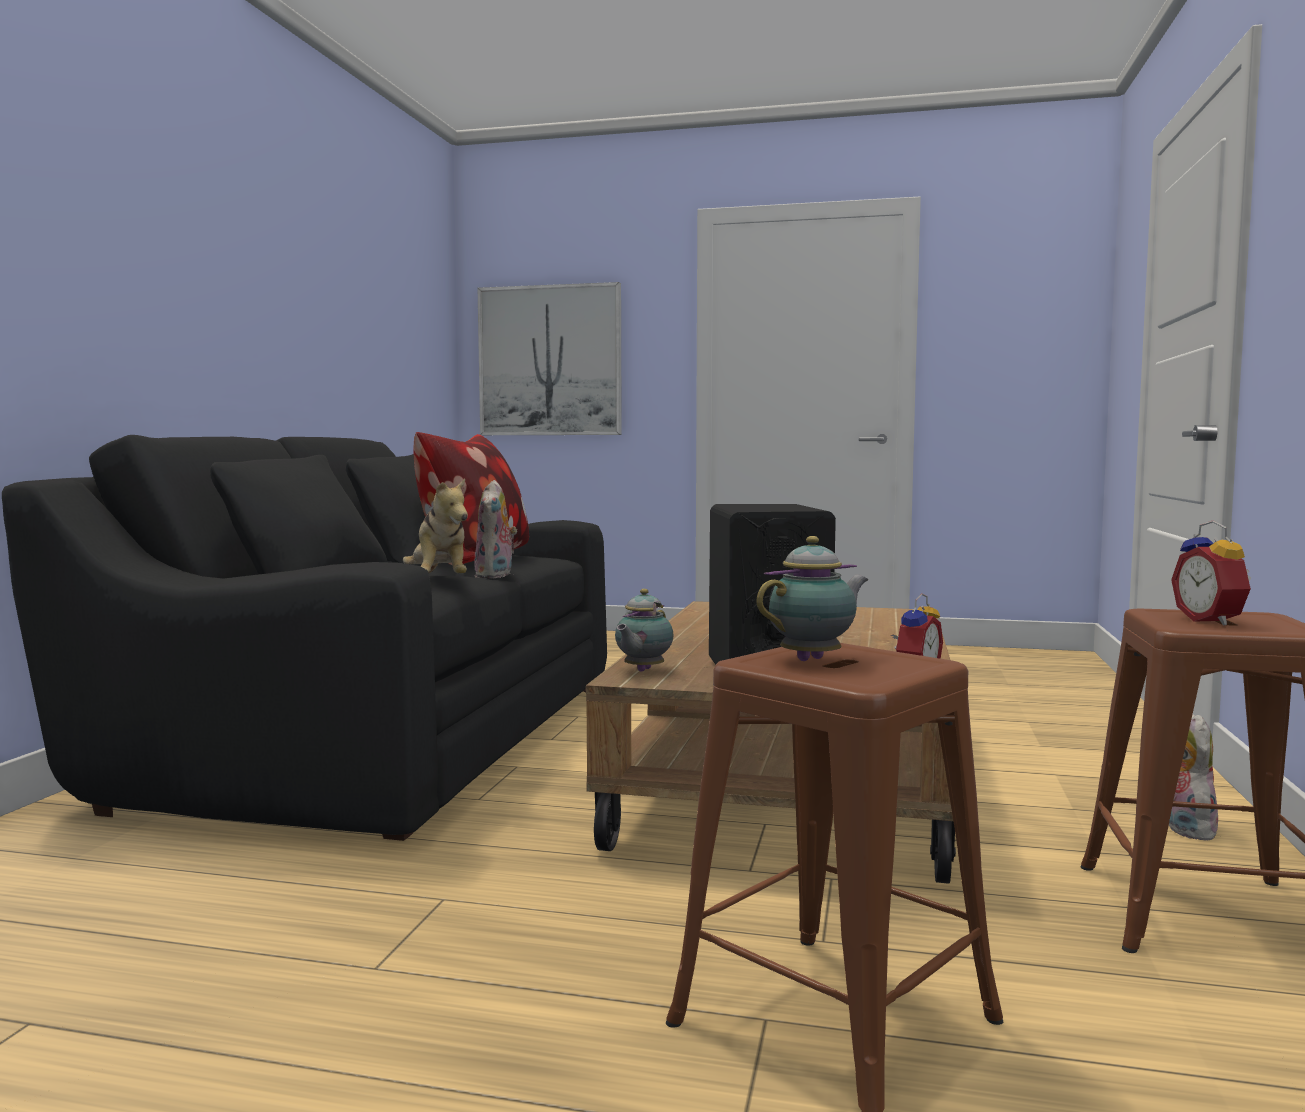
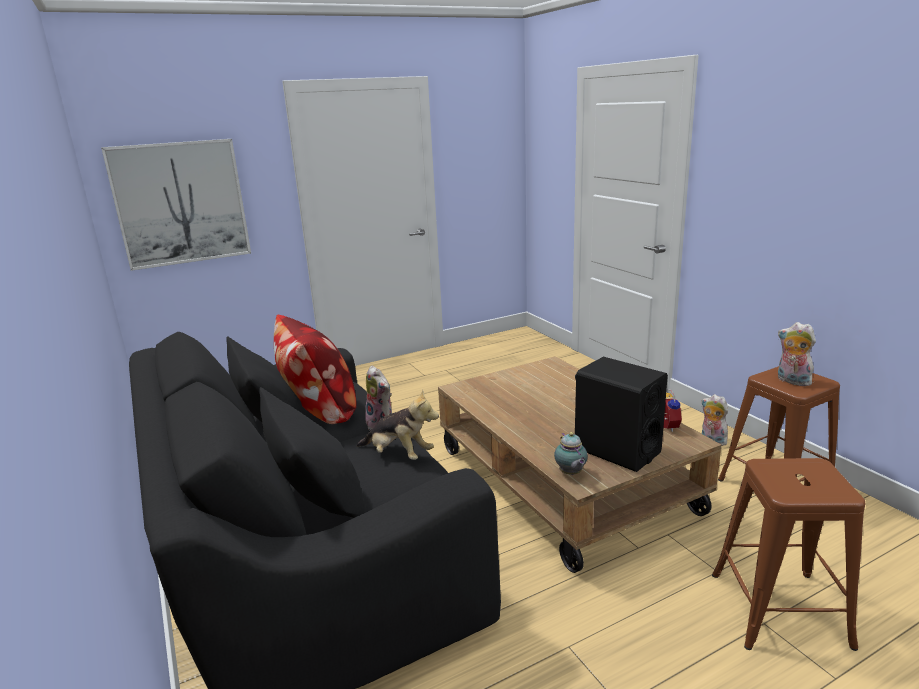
camera: 40 degrees left, 15 degrees up
teapot [756,536,868,661] -> none
alarm clock [1171,520,1251,626] -> plush toy [778,322,816,386]

